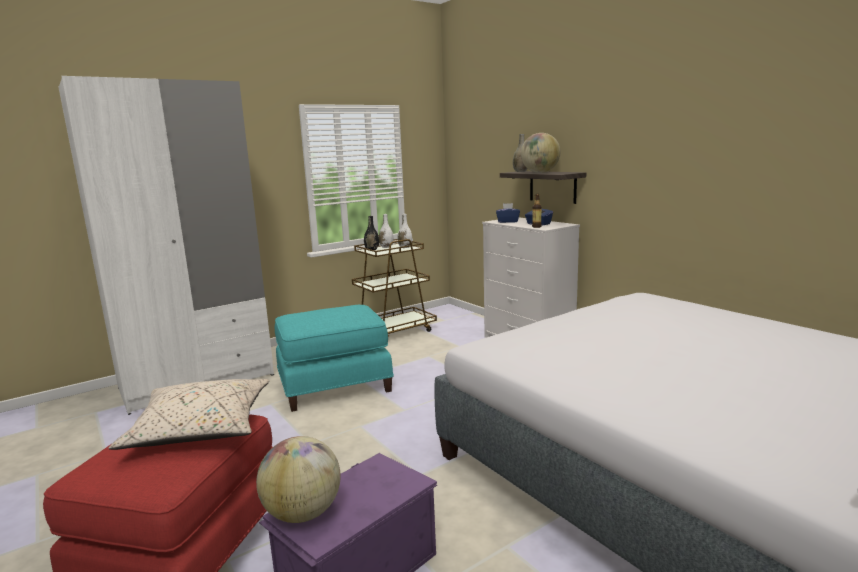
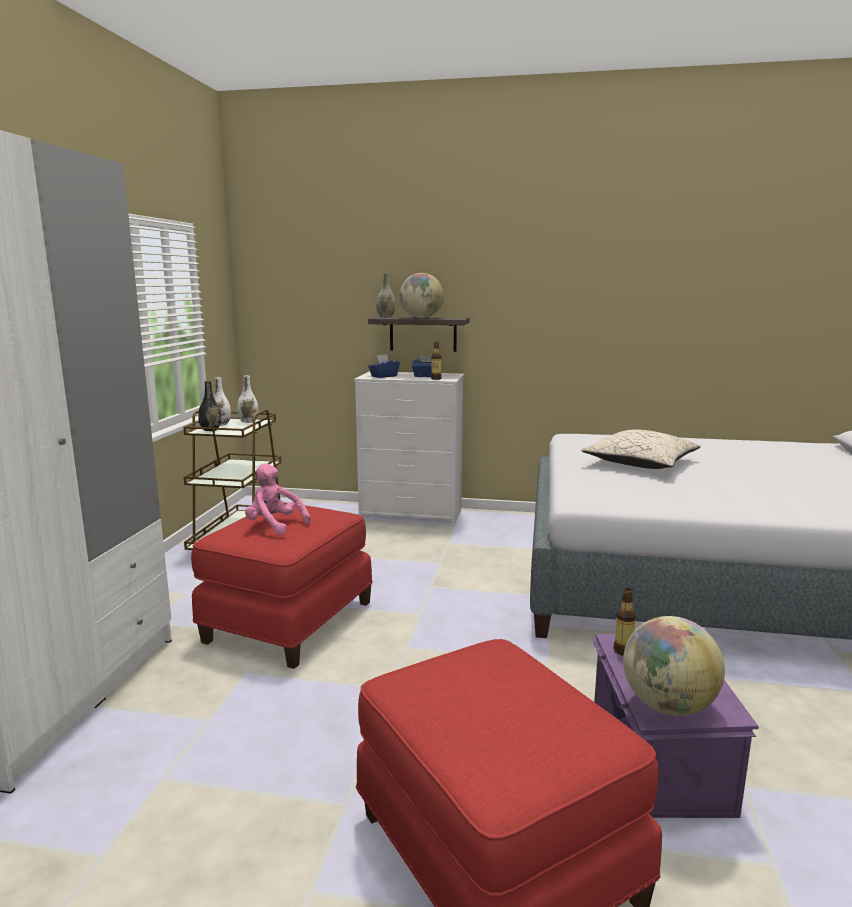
camera: 45 degrees left, 0 degrees up
beige pillow [109,379,269,450] -> beige pillow moved to [581,430,700,469]
turquoise ottoman [275,305,394,412] -> red ottoman [191,503,373,669]
none -> pink plush toy [245,463,311,535]
none -> bottle [613,588,636,656]

